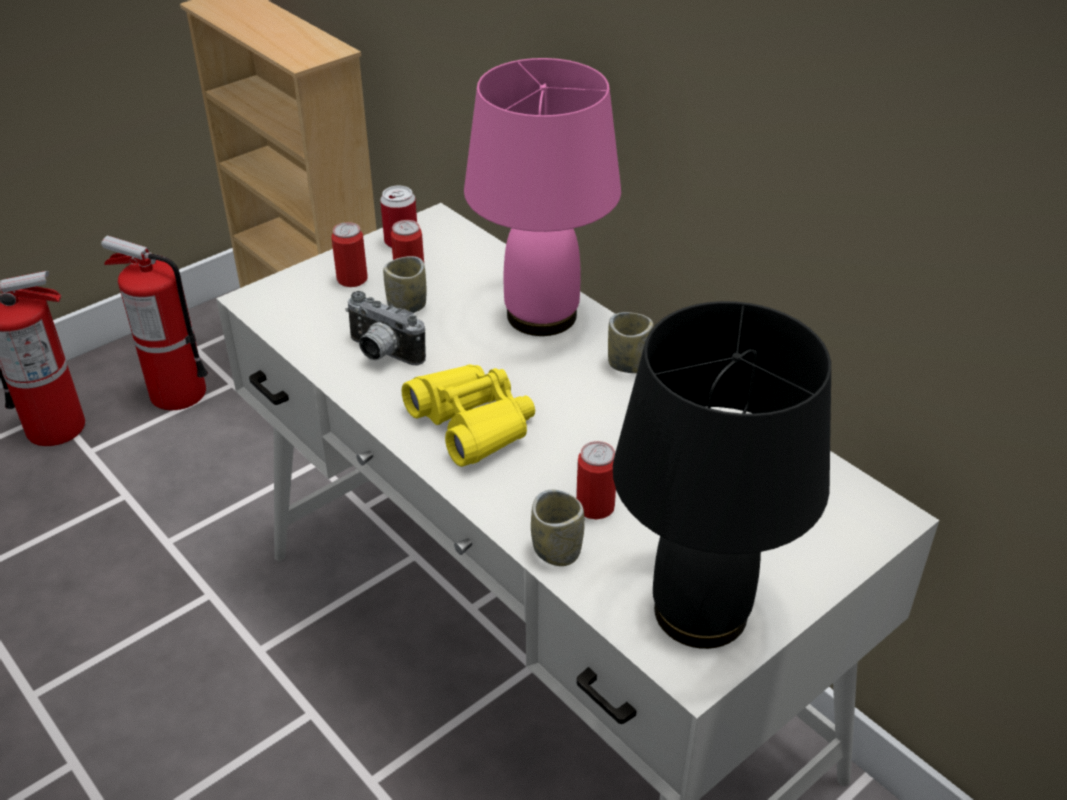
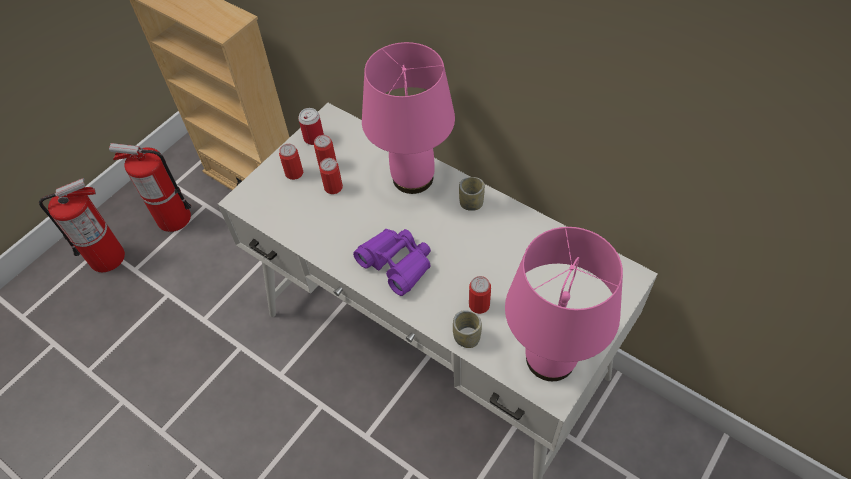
camera: 10 degrees left, 15 degrees up
camera [345,291,426,365] -> none
cup [383,256,426,313] -> can [319,158,343,194]
yellow binoculars [401,364,535,467] -> purple binoculars [353,229,431,296]
black table lamp [613,301,831,649] -> pink table lamp [505,227,623,381]

